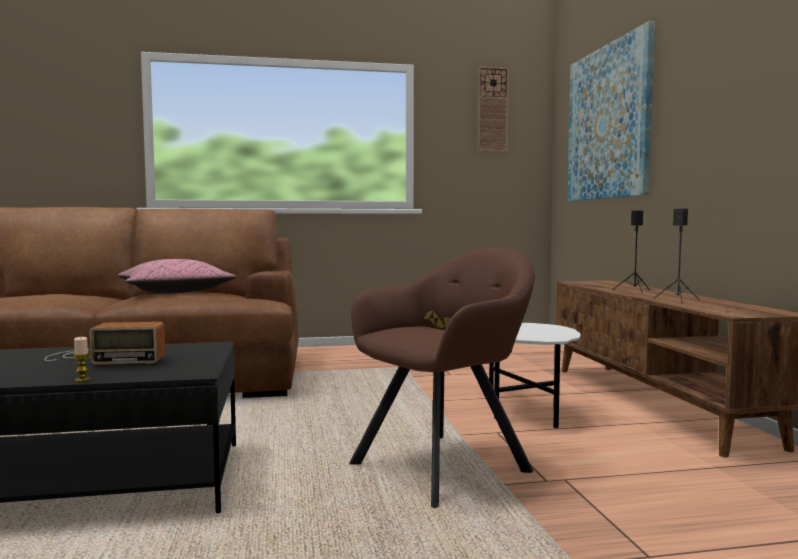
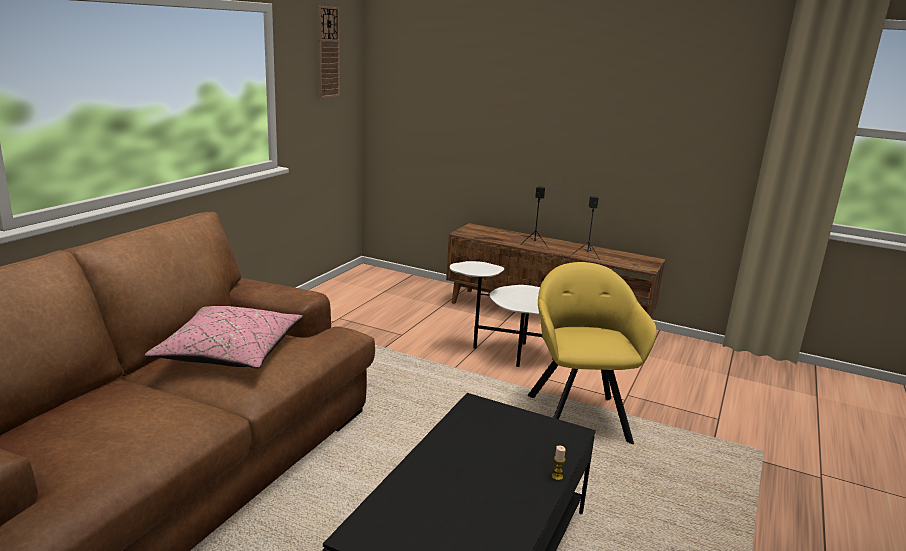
camera: 55 degrees left, 15 degrees up
radio [44,322,165,365] -> none
brown armchair [349,248,535,508] -> yellow armchair [528,262,657,444]
picture [567,21,655,201] -> none

